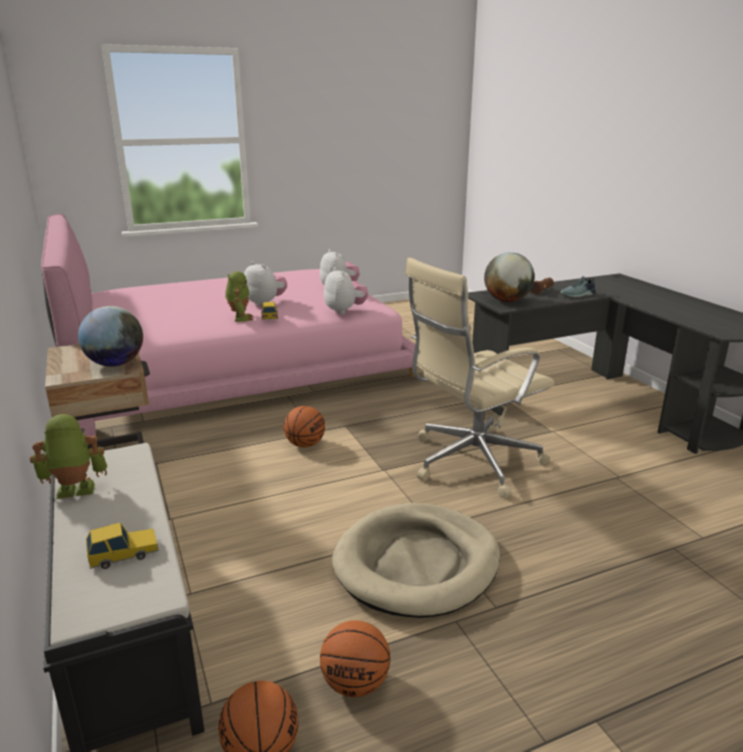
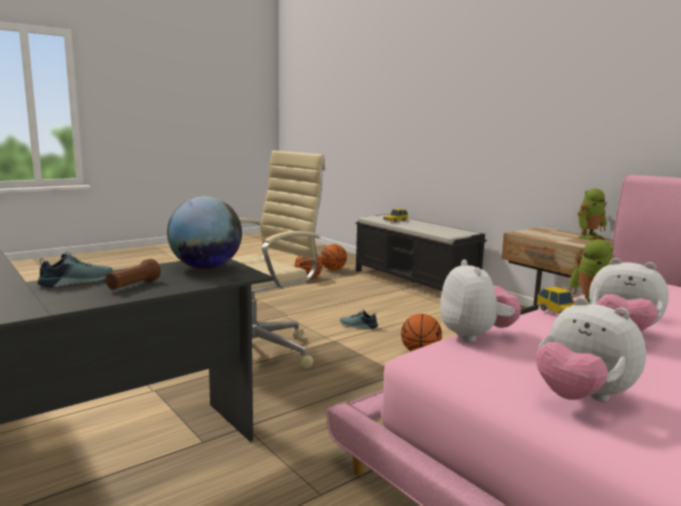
camera: 165 degrees right, 10 degrees down
toy robot [30,414,107,499] -> toy robot moved to [578,189,607,240]
globe [78,306,143,367] -> none
plush toy [324,267,368,314] -> plush toy turned 150 degrees counterclockwise [440,259,521,342]
beige dog bed [332,503,500,618] -> none
none -> shoe [340,309,378,329]

